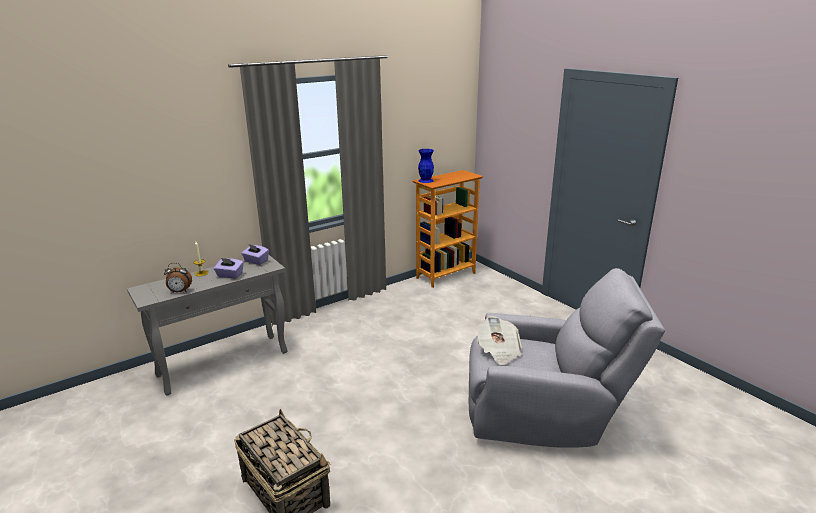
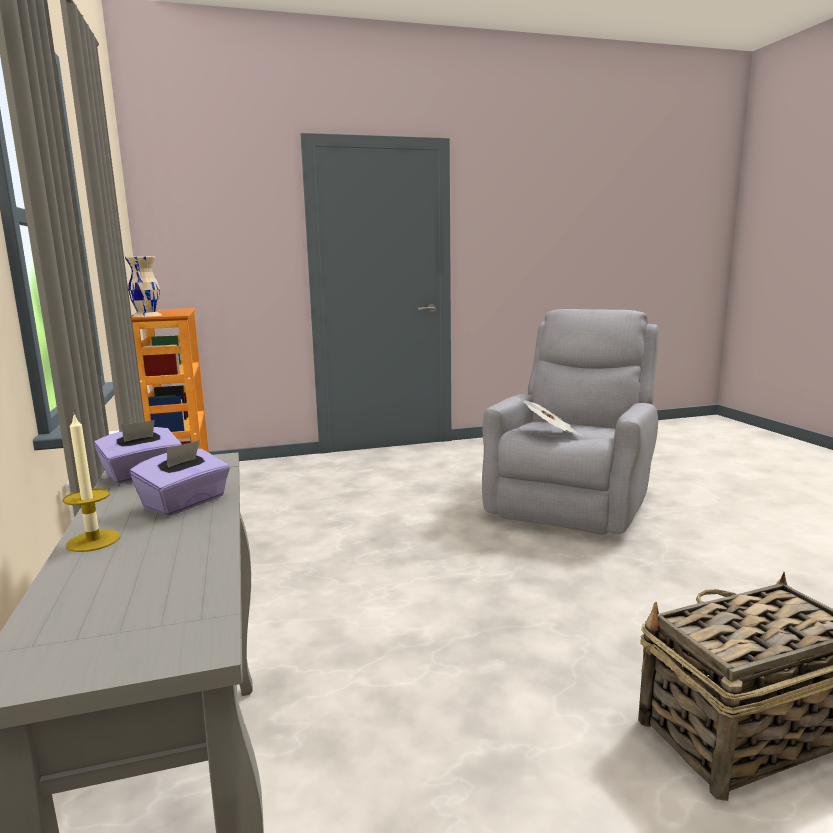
camera: 70 degrees left, 10 degrees down
alarm clock [164,263,192,292] -> none
blue vase [418,149,434,183] -> beige vase [125,256,162,317]

